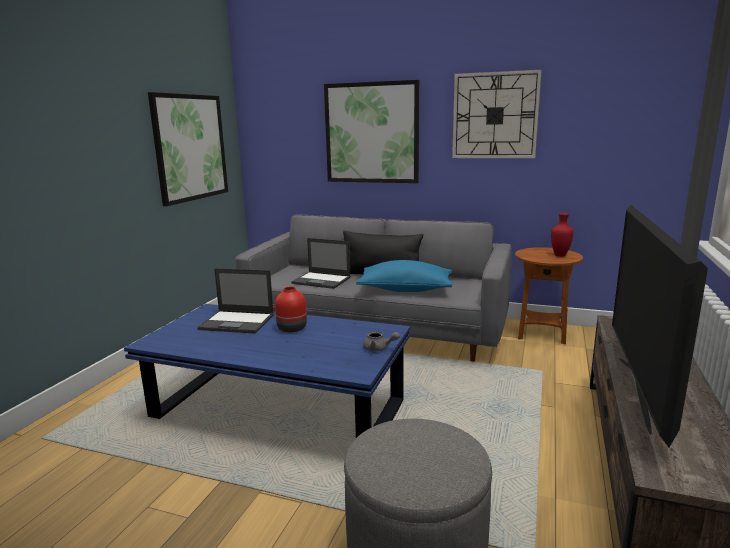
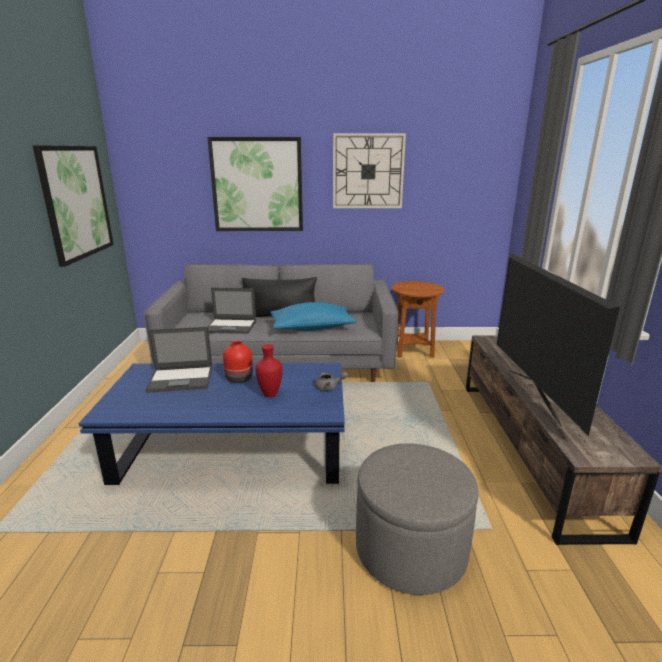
camera: 20 degrees left, 5 degrees up
red vase [551,213,574,257] -> red vase moved to [255,344,282,398]

